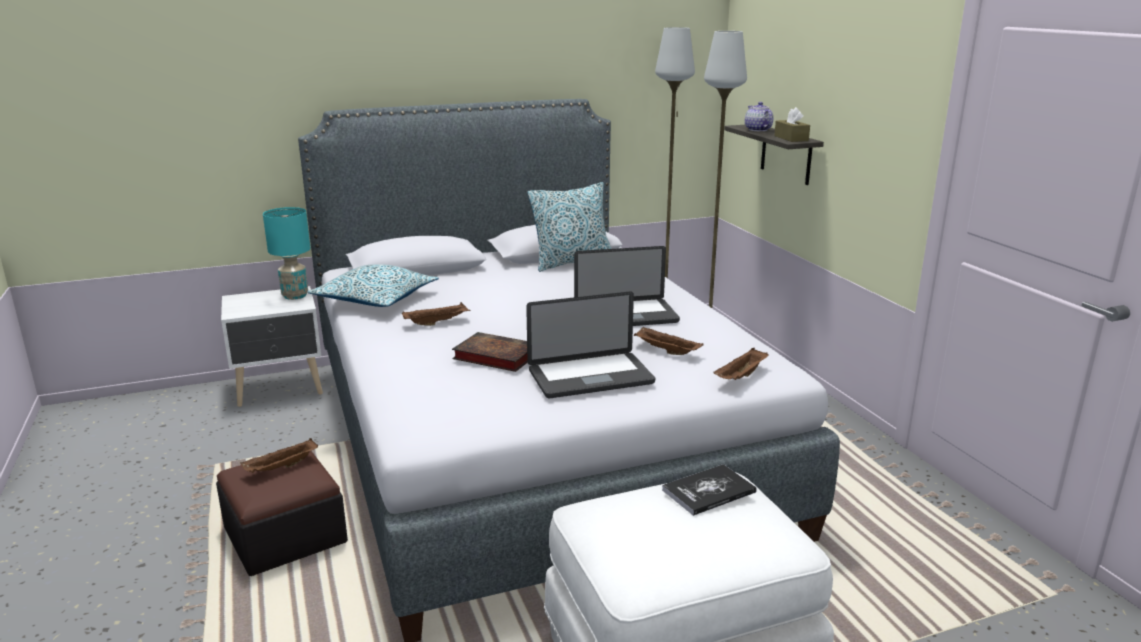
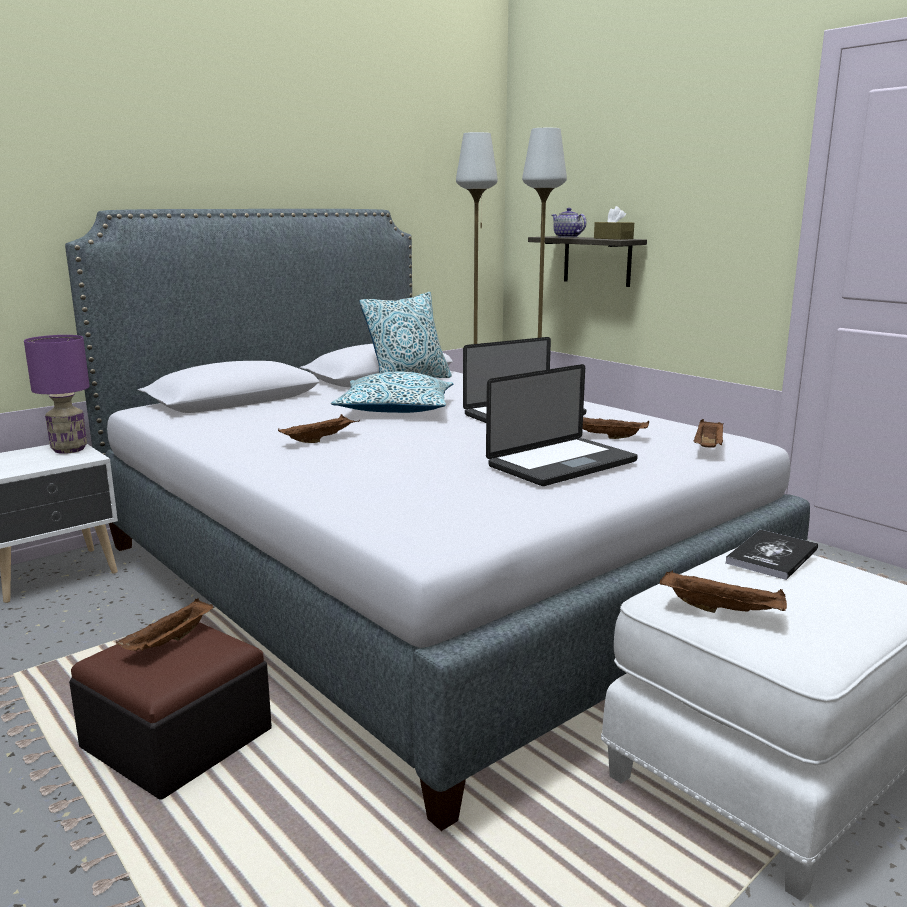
camera: 20 degrees left, 5 degrees down
turquoise table lamp [263,207,310,300] -> purple table lamp [24,335,90,454]
pillow [307,264,439,307] -> pillow moved to [331,372,453,413]
book [452,332,528,372] -> none
none -> brown tray [660,570,787,613]

